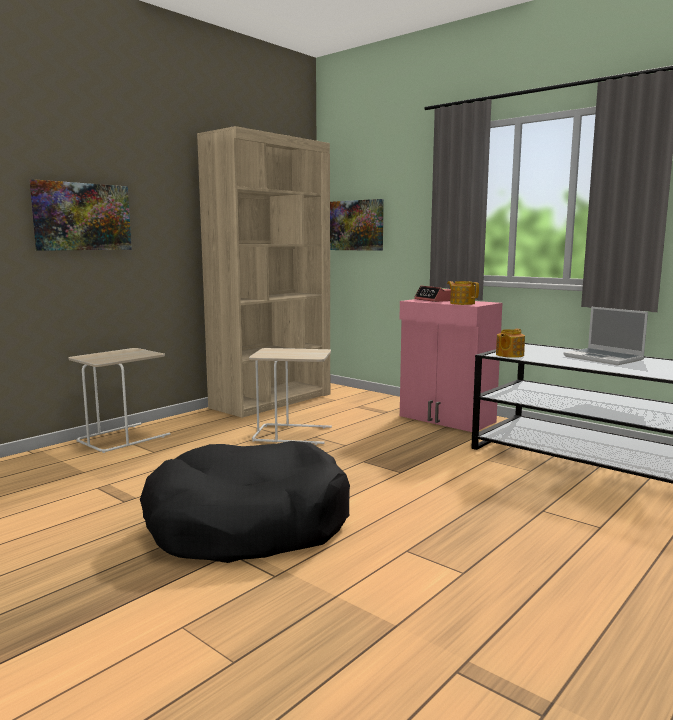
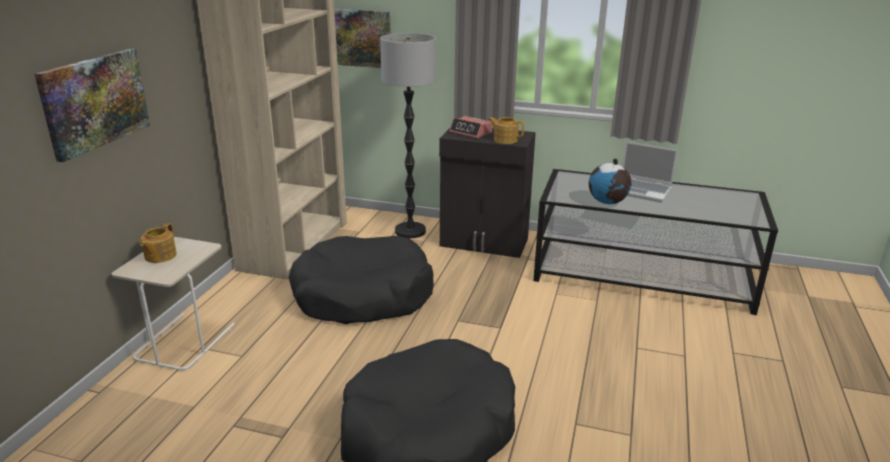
camera: 25 degrees left, 15 degrees up
beige side table [249,348,332,445] -> black dog bed [288,236,434,324]
pink cabinet [400,299,502,432] -> black cabinet [439,128,536,258]
teapot [496,329,525,358] -> teapot moved to [140,223,177,263]
none -> floor lamp [380,33,436,238]
none -> globe [589,158,631,204]

